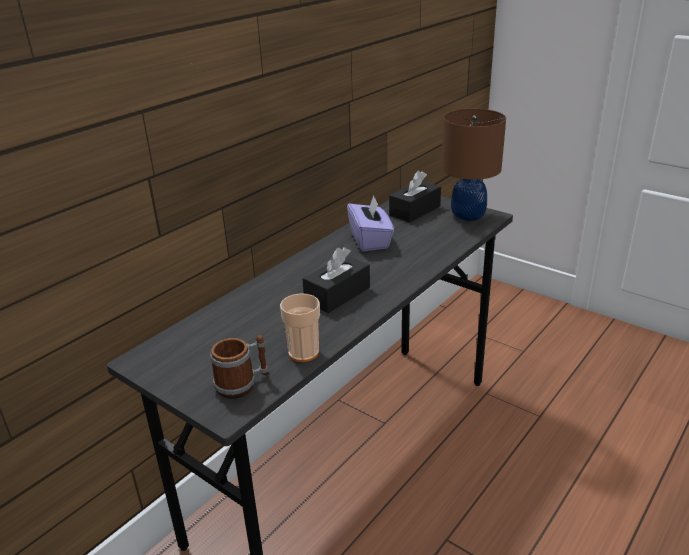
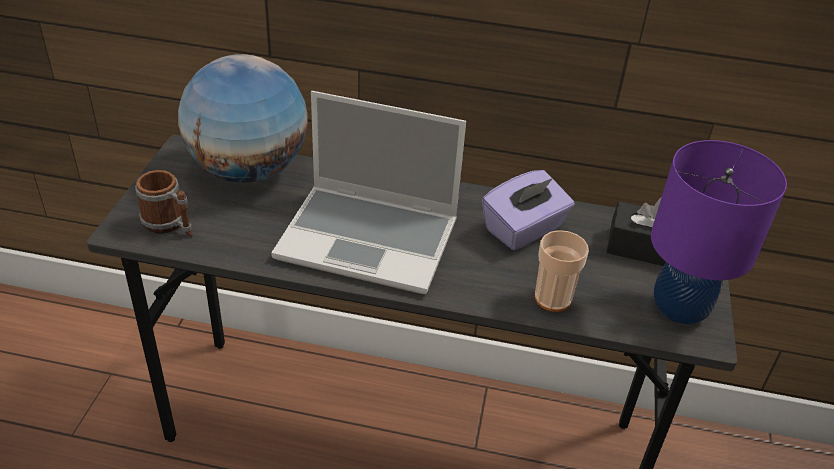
camera: 60 degrees right, 10 degrees up
cup [280,293,320,362] -> cup moved to [535,230,589,312]
black tissue box [302,247,370,313] -> laptop [271,91,466,294]
brown table lamp [442,109,506,221] -> purple table lamp [651,140,787,324]
none -> globe [178,54,308,183]

